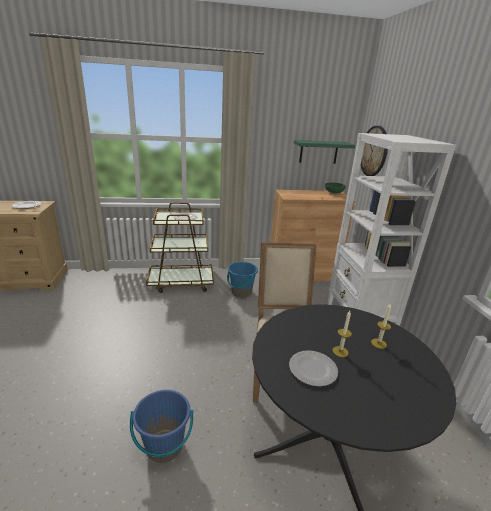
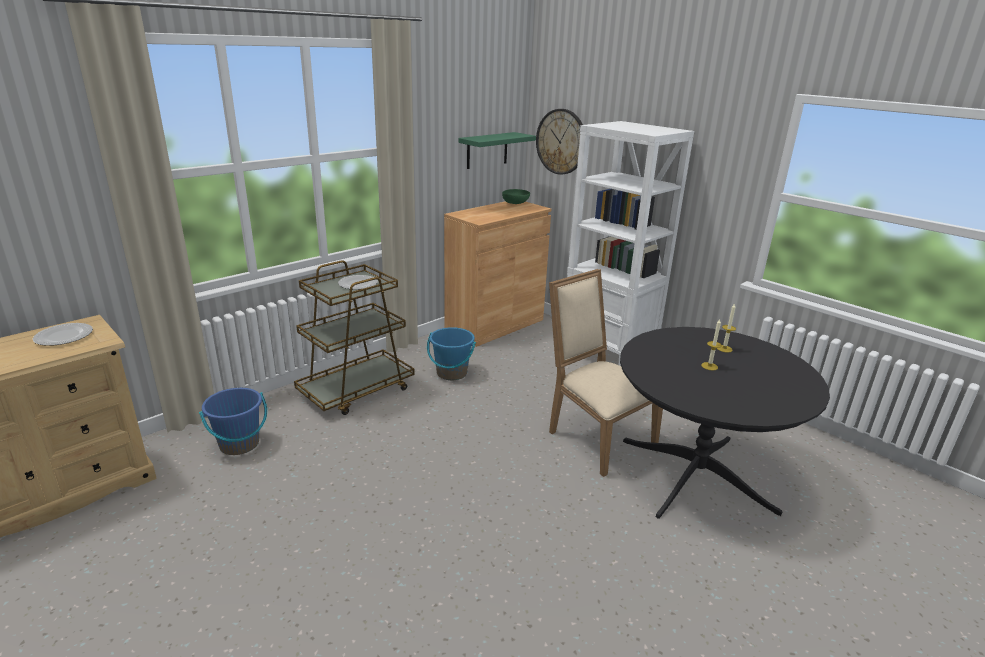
camera: 35 degrees left, 0 degrees up
blue bucket [130,390,193,463] -> blue bucket moved to [199,388,267,455]
plate [289,350,338,387] -> none

